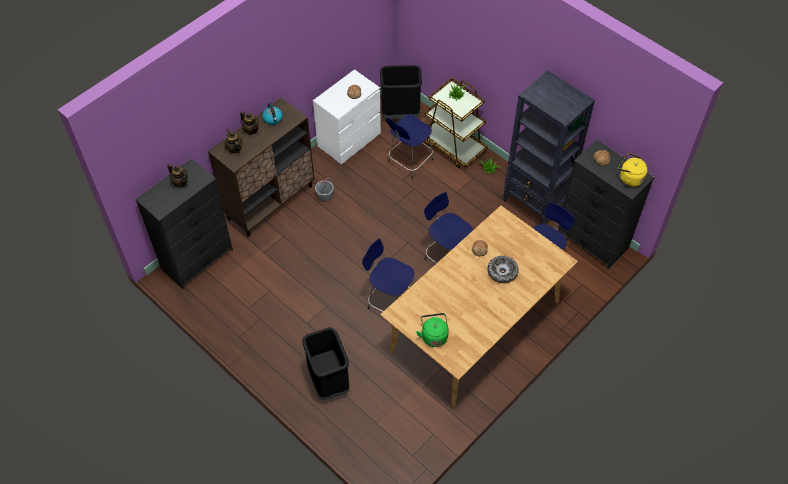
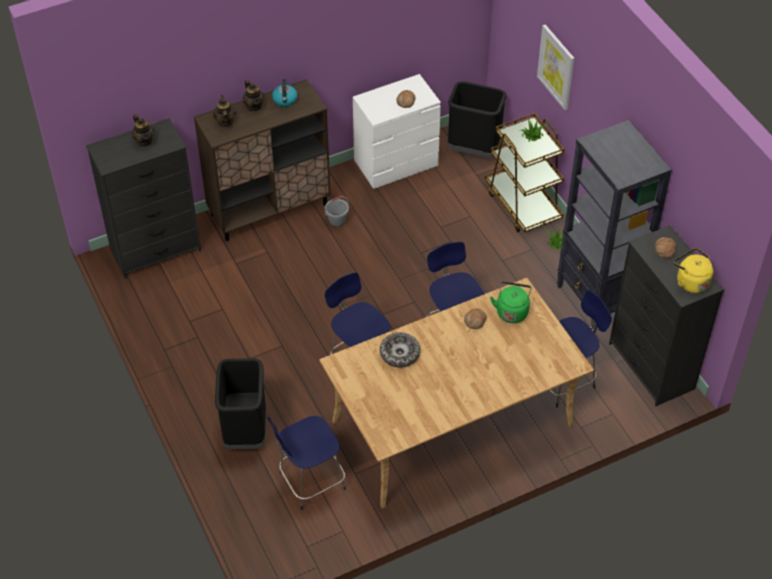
camera: 20 degrees right, 5 degrees down
blue stool [386,115,433,179] -> blue stool moved to [267,416,346,510]
green kettle [416,313,449,347] -> green kettle moved to [490,282,532,323]
bowl [488,256,519,283] -> bowl moved to [380,332,420,368]
none -> picture [537,25,574,110]

